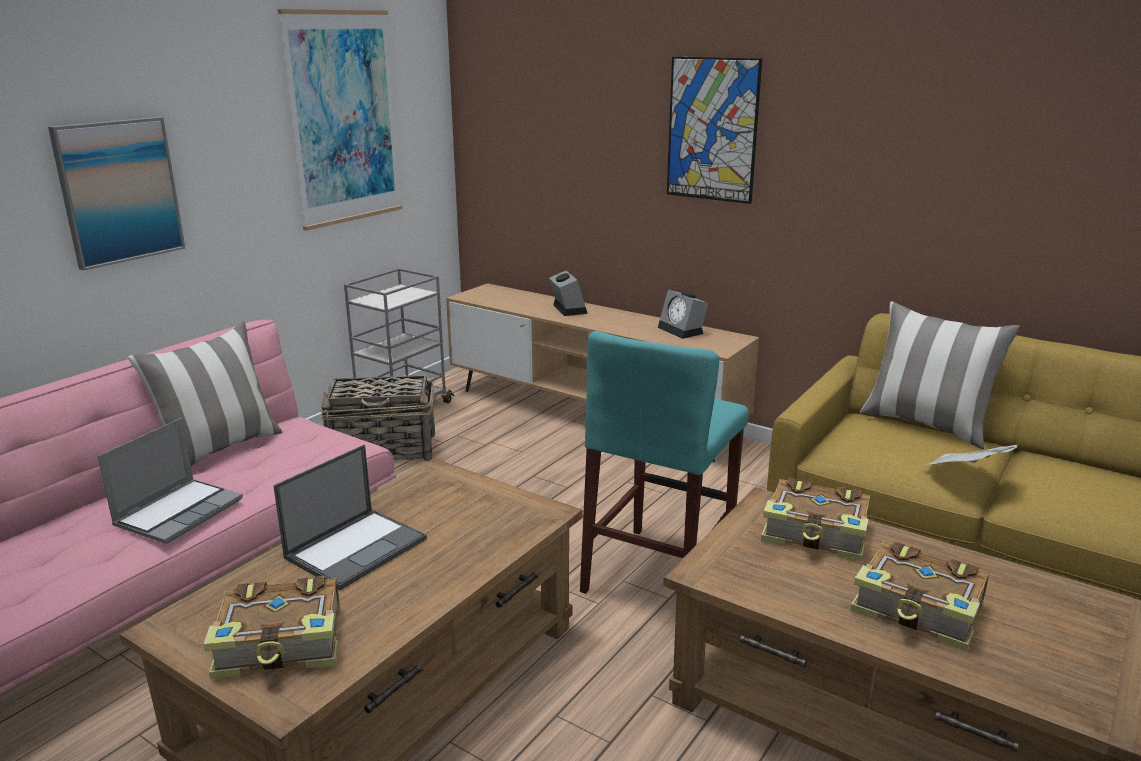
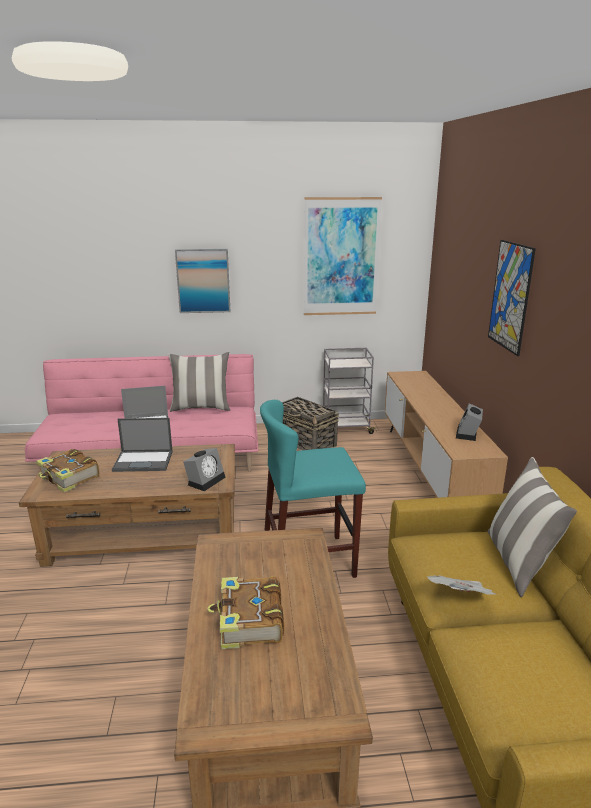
camera: 50 degrees right, 0 degrees up
alarm clock [549,271,588,316] -> alarm clock moved to [183,448,225,491]
book [761,478,870,561] -> none

